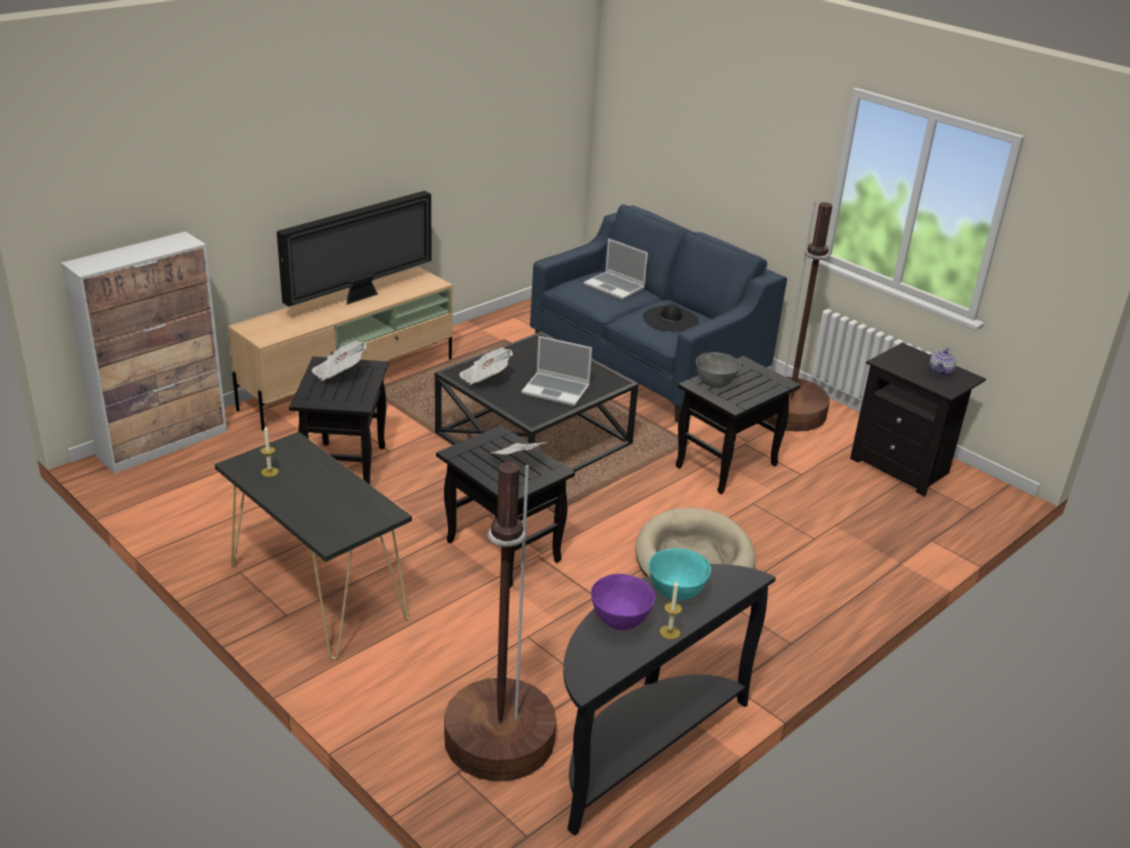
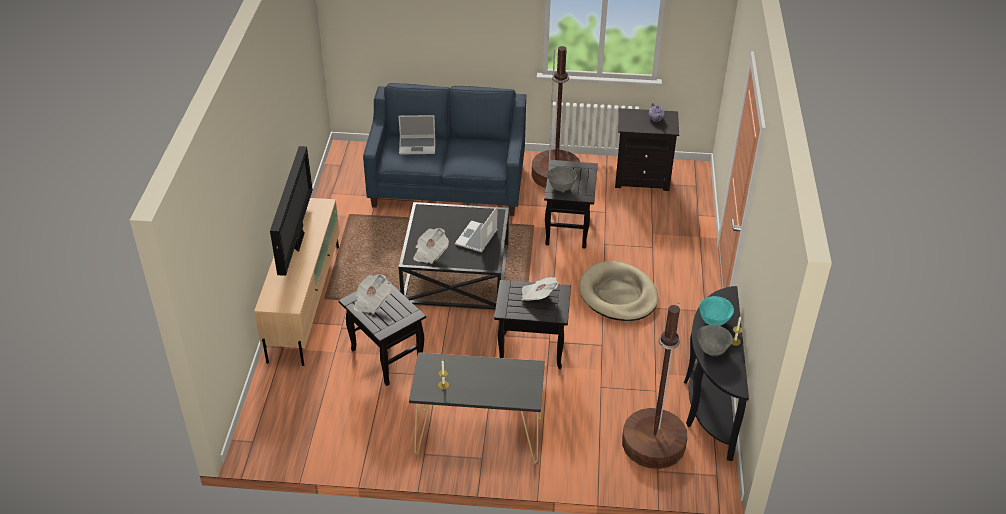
camera: 40 degrees left, 10 degrees up
cabinet [61,231,227,474] -> none
laptop [521,336,592,406] -> laptop turned 135 degrees clockwise [455,206,497,252]
purple bowl [591,574,655,630] -> grey bowl [697,325,733,356]
black hat [643,304,699,331] -> none

